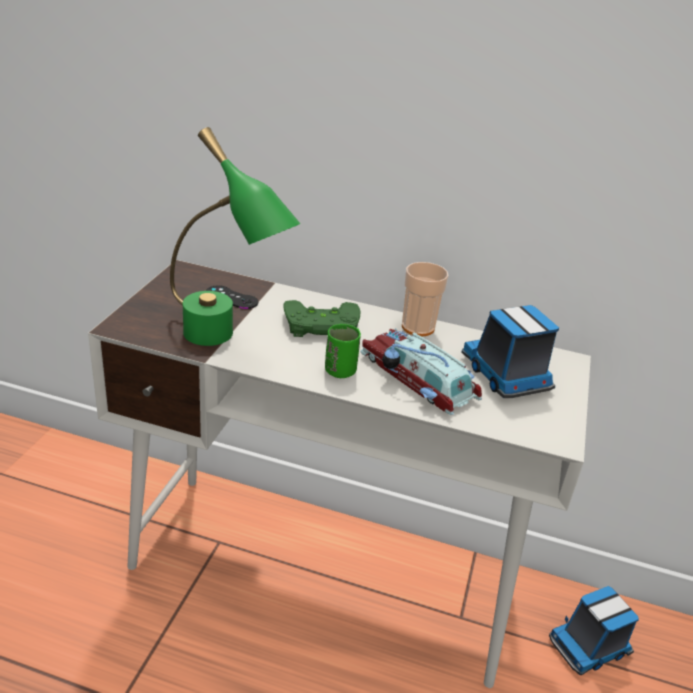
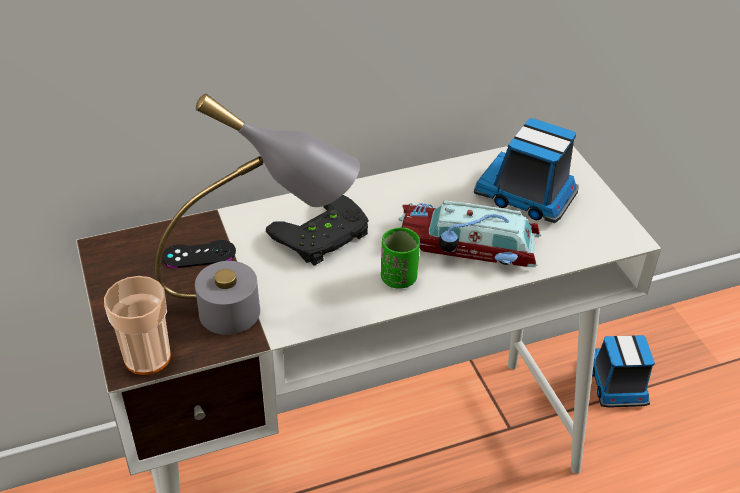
camera: 35 degrees left, 10 degrees up
green table lamp [170,127,300,346] -> grey table lamp [155,93,360,335]
green game controller [283,300,360,337] -> black game controller [266,195,369,265]
cup [402,262,449,336] -> cup moved to [104,276,171,375]
toy truck [549,586,639,675] -> toy truck turned 150 degrees clockwise [592,335,655,408]

